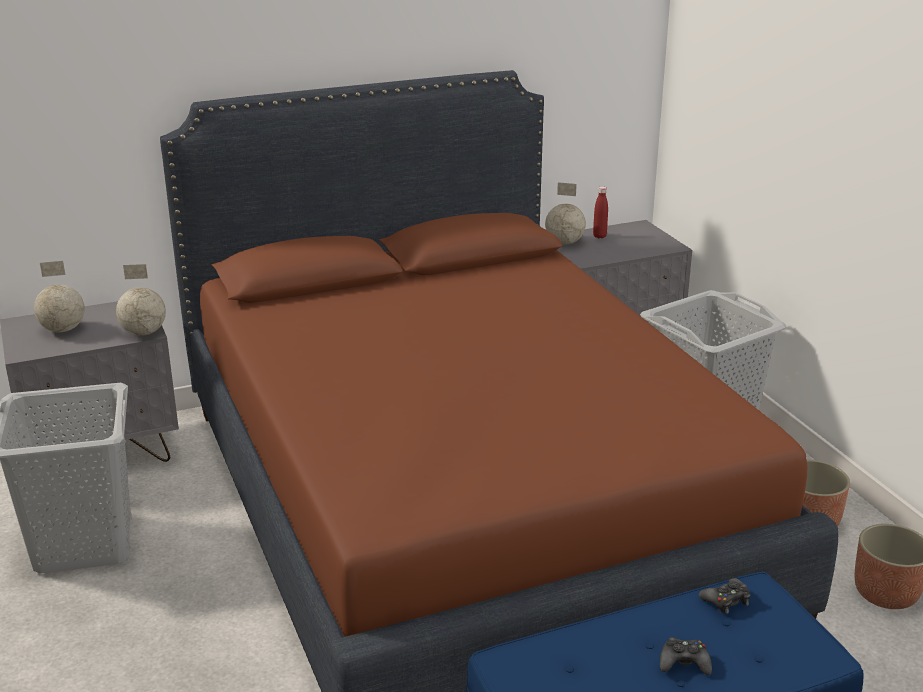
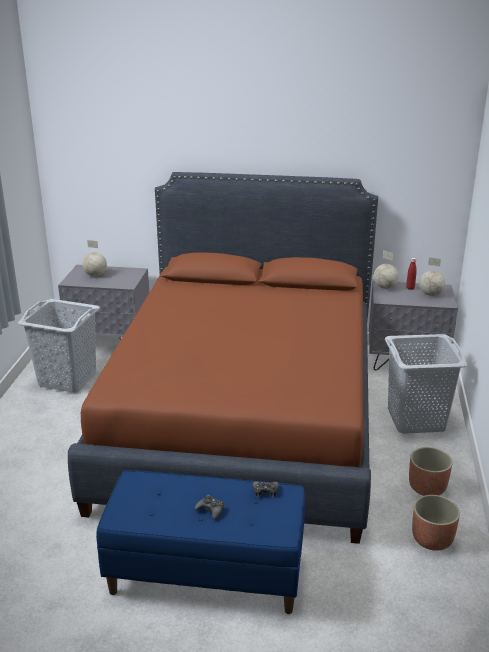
camera: 30 degrees right, 0 degrees up
globe [116,264,166,336] -> globe moved to [419,257,445,296]

